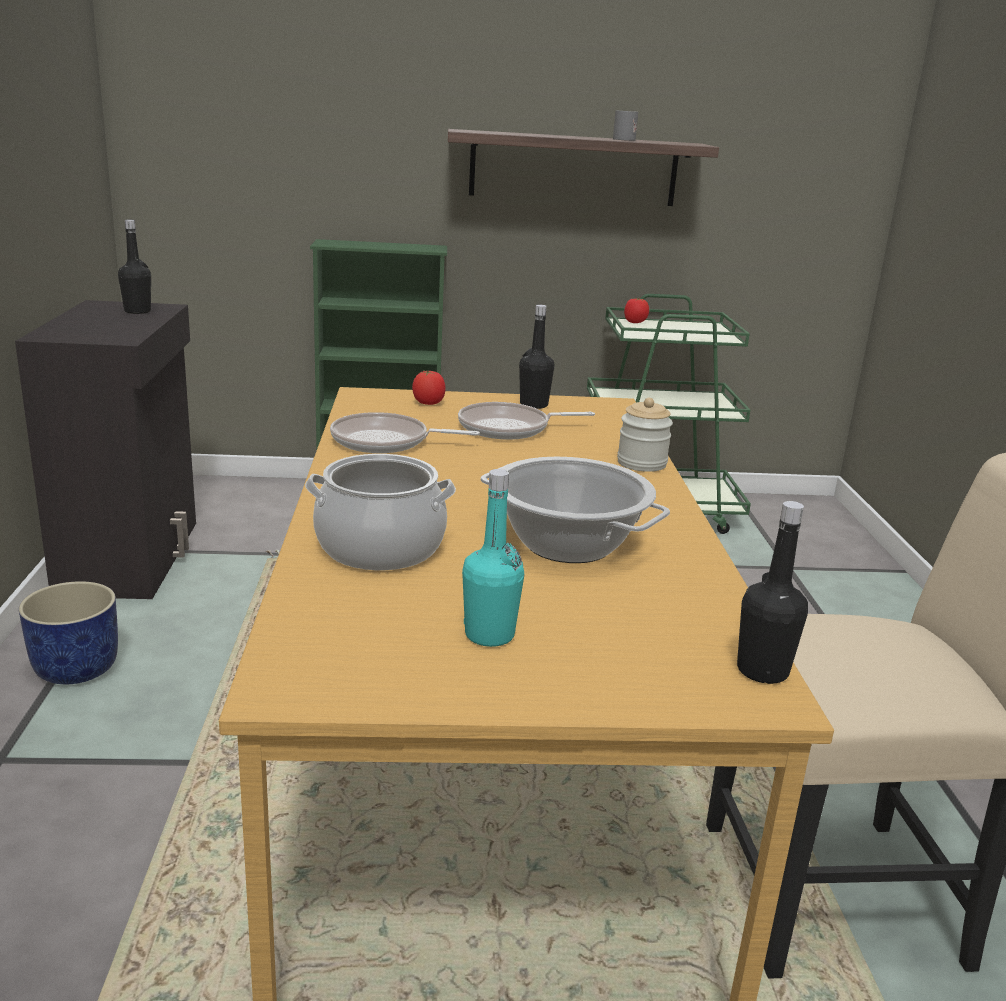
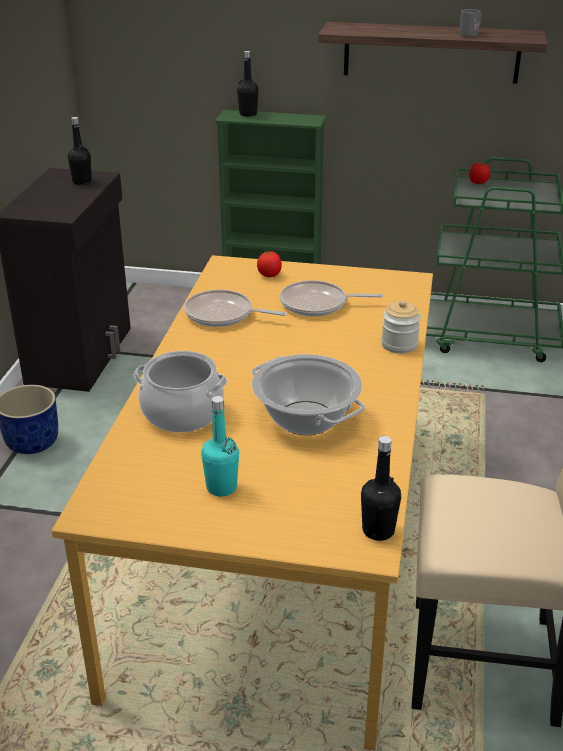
camera: 15 degrees right, 10 degrees up
black bottle [519,305,554,409] -> black bottle moved to [237,51,259,117]

